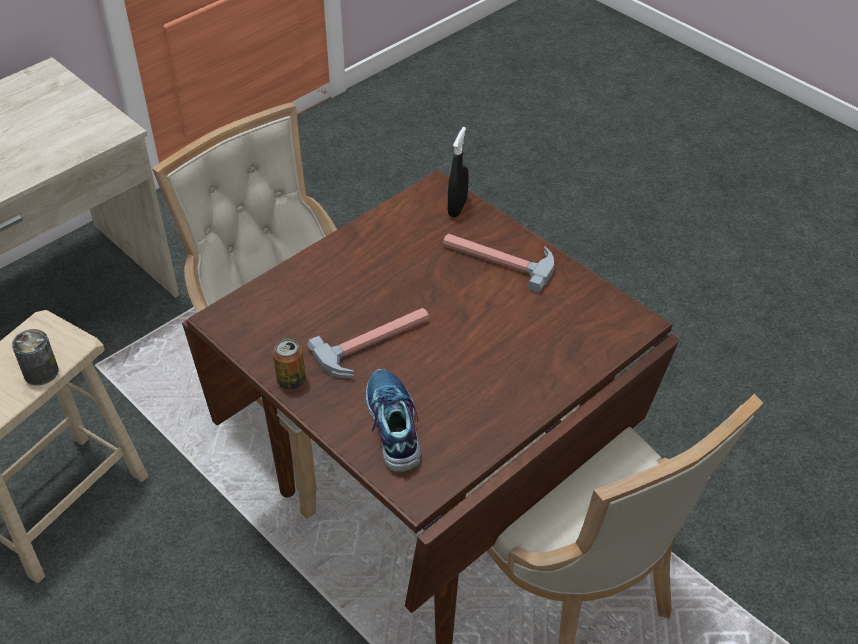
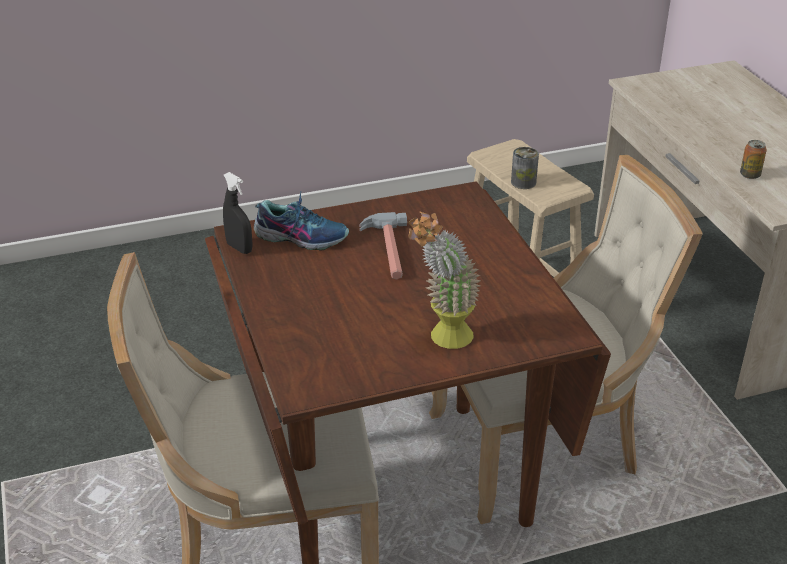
camera: 115 degrees right, 10 degrees down
can [273,338,306,390] -> can moved to [740,140,767,179]
hammer [443,234,554,293] -> potted plant [408,212,481,349]
black spray bottle [448,127,469,217] -> black spray bottle moved to [223,172,252,254]

